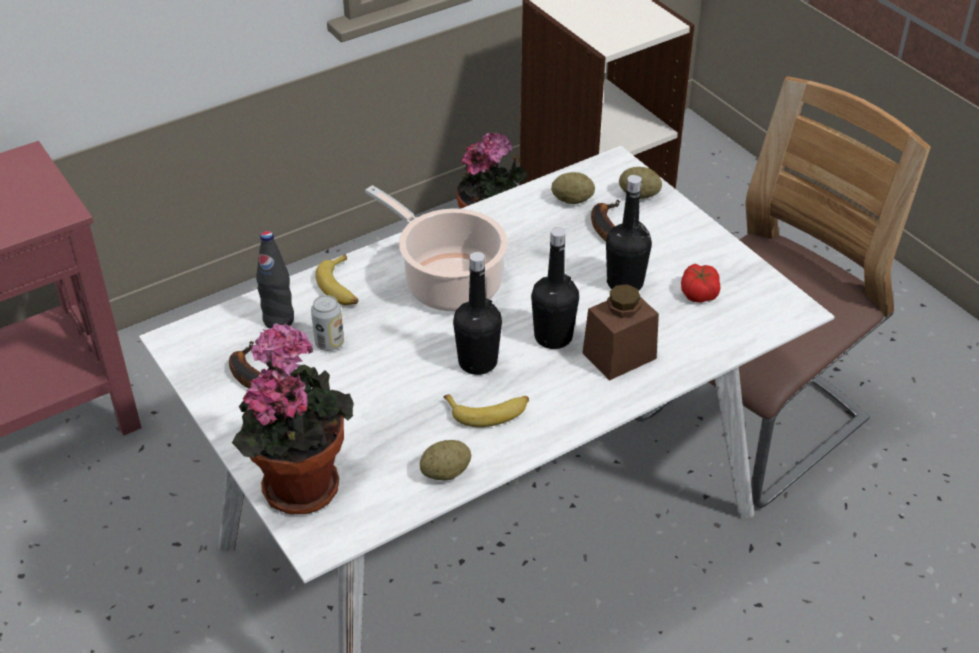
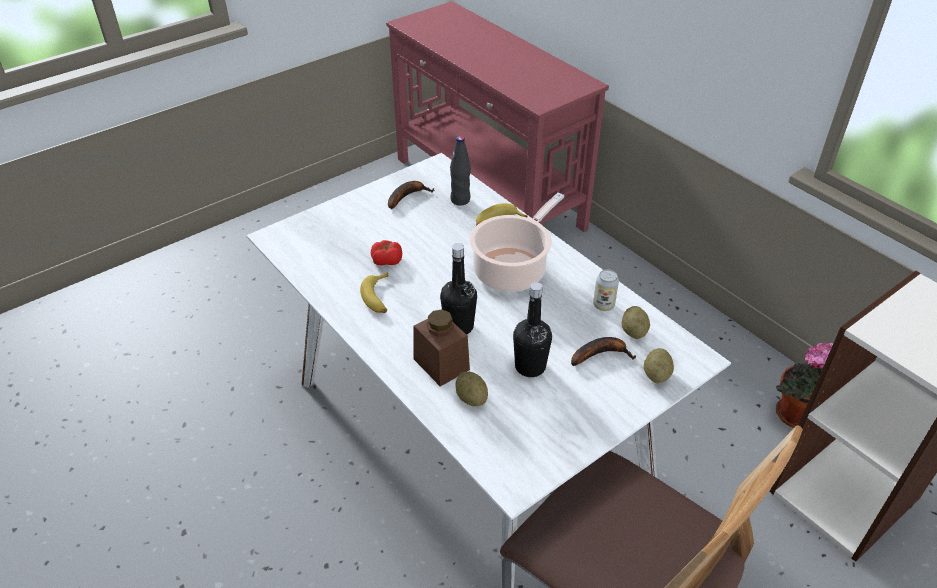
camera: 85 degrees right, 0 degrees up
potted plant [232,323,354,514] -> none
can [311,295,344,351] -> can moved to [593,269,619,311]
potato [420,440,471,480] -> potato moved to [455,372,488,406]
black bottle [453,252,502,375] -> none
tomato [681,264,720,303] -> tomato moved to [371,240,402,266]

